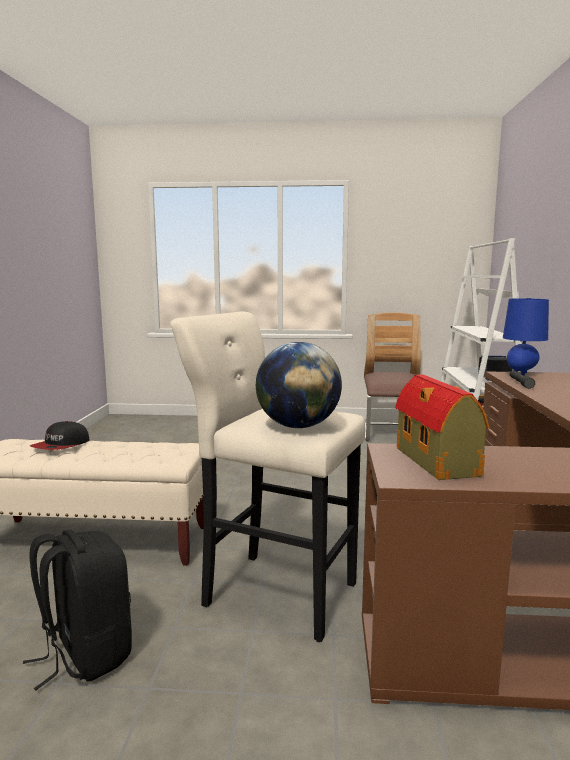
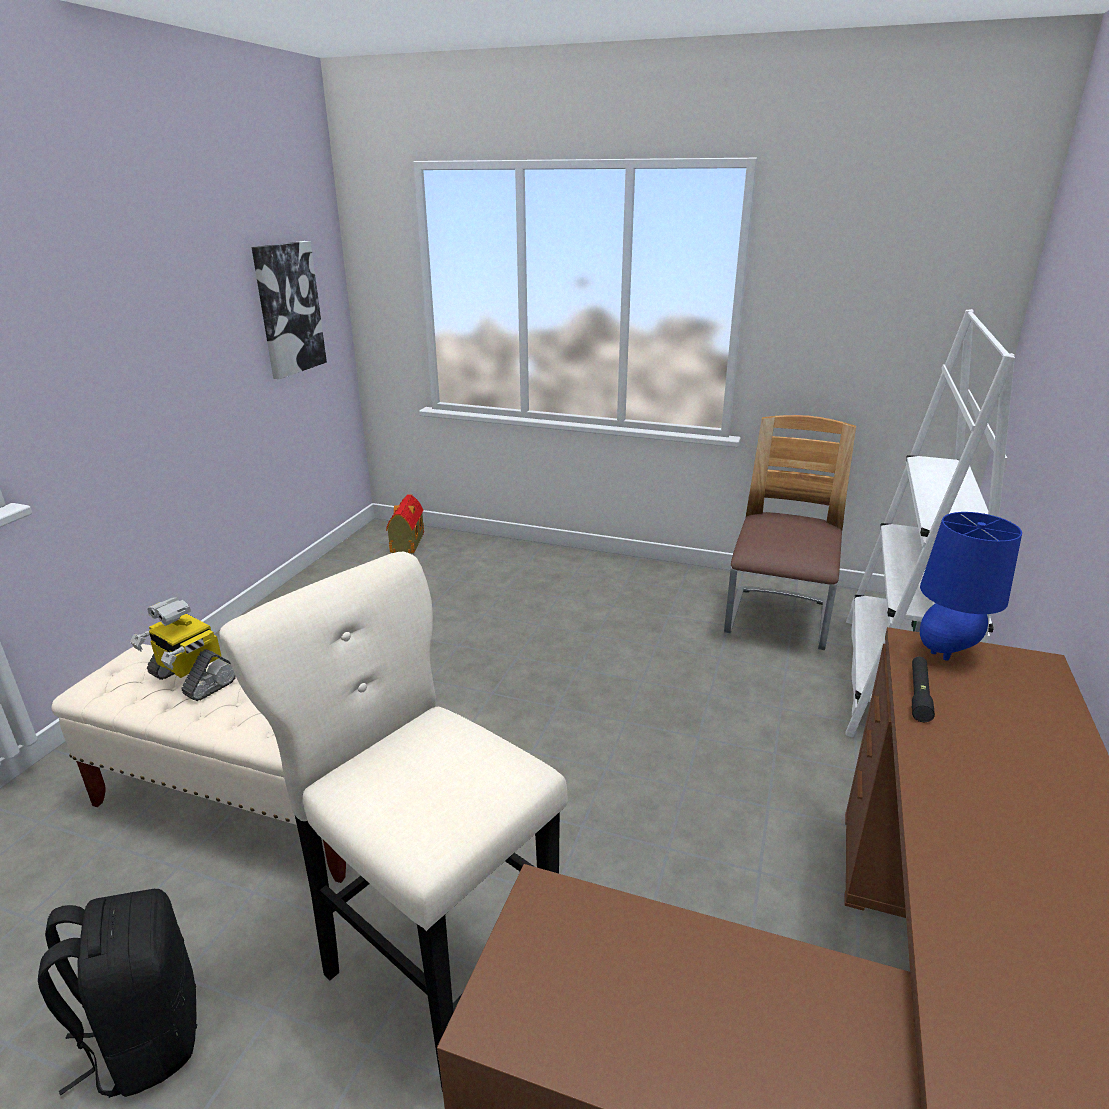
camera: 15 degrees right, 15 degrees up
cap [30,421,89,450] -> toy robot [130,597,236,701]
globe [256,342,342,428] -> none
toy house [395,374,490,480] -> toy house moved to [386,494,424,553]
none -> picture [252,241,327,379]

